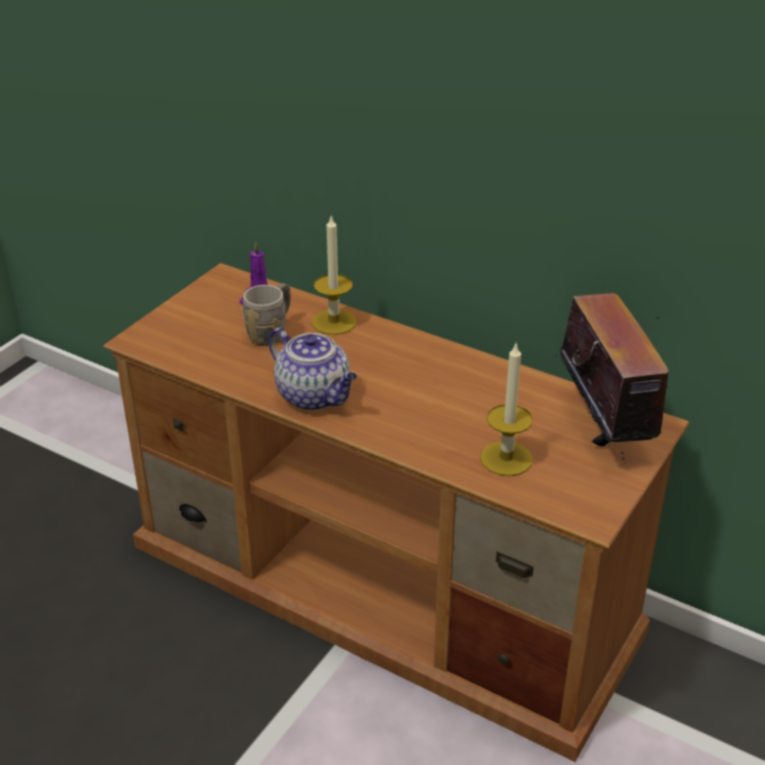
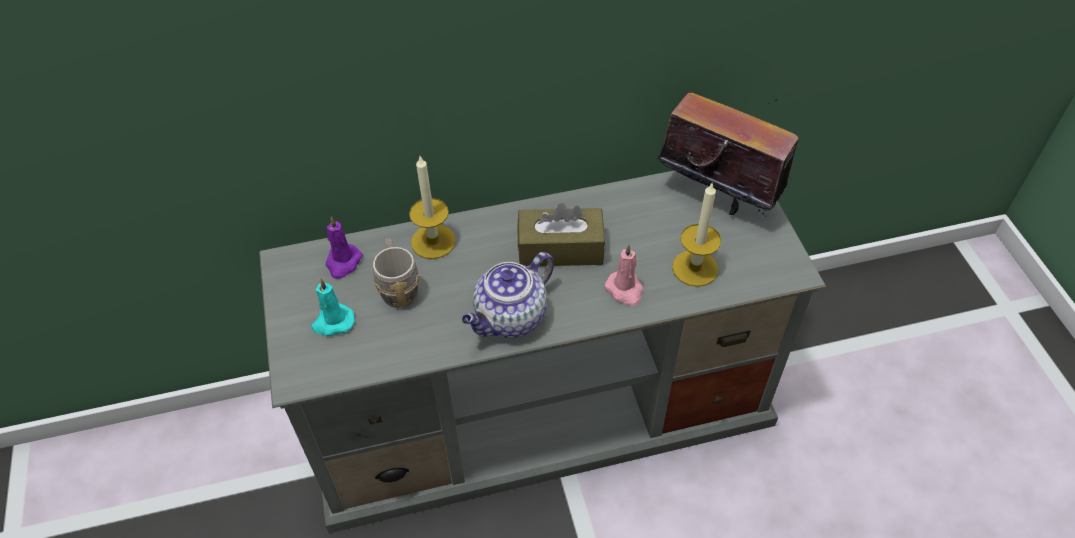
camera: 45 degrees left, 15 degrees up
brown tv stand [103,263,690,762] -> grey tv stand [259,170,826,533]
teapot [268,328,357,411] -> teapot turned 135 degrees clockwise [462,252,554,338]
none -> turquoise candle [311,278,355,336]
none -> brown tissue box [518,203,605,266]
none -> pink candle [605,244,643,306]

